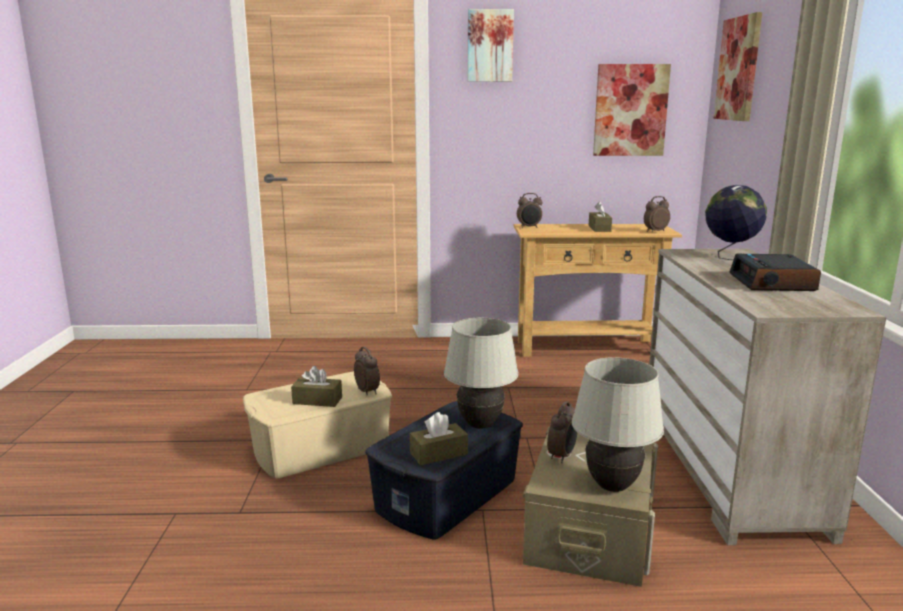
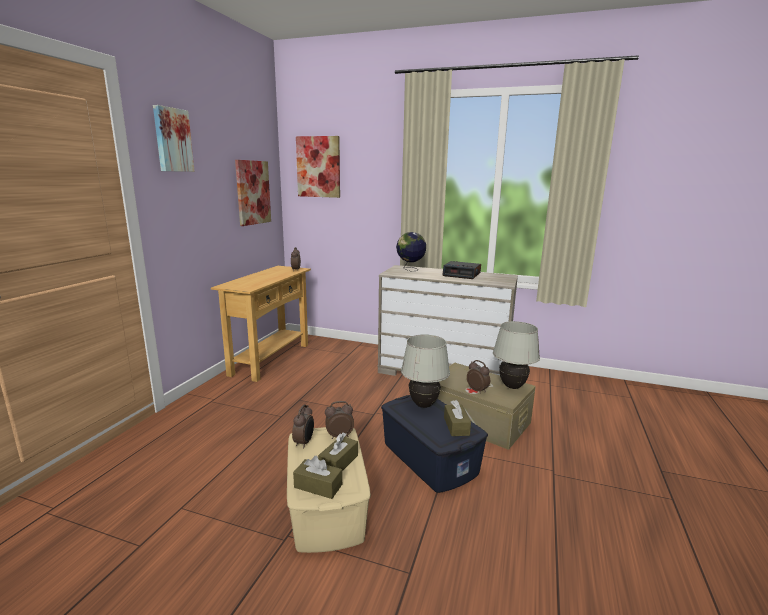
camera: 70 degrees left, 0 degrees up
alarm clock [517,193,543,228] -> alarm clock moved to [292,405,314,448]
brown tissue box [589,201,612,232] -> brown tissue box moved to [293,456,342,499]

